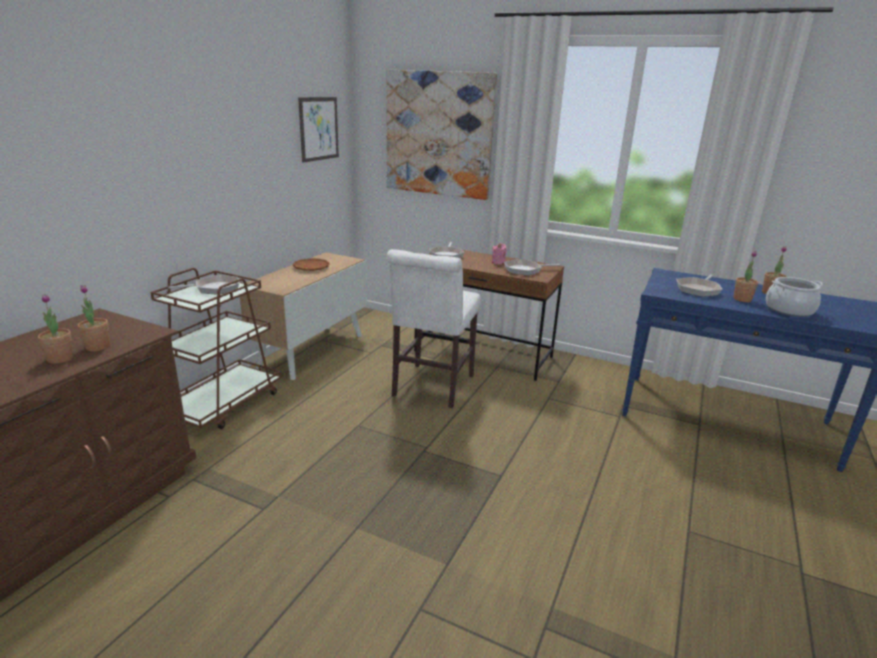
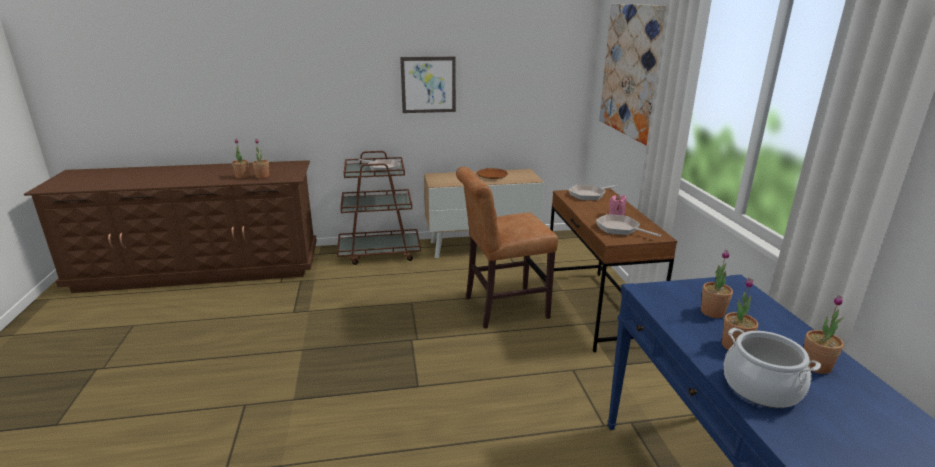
camera: 55 degrees right, 0 degrees up
picture [298,97,339,163] -> picture moved to [400,57,456,113]
white chair [386,249,480,408] -> brown chair [456,166,558,329]
frying pan [676,274,722,297] -> potted plant [701,250,733,318]

